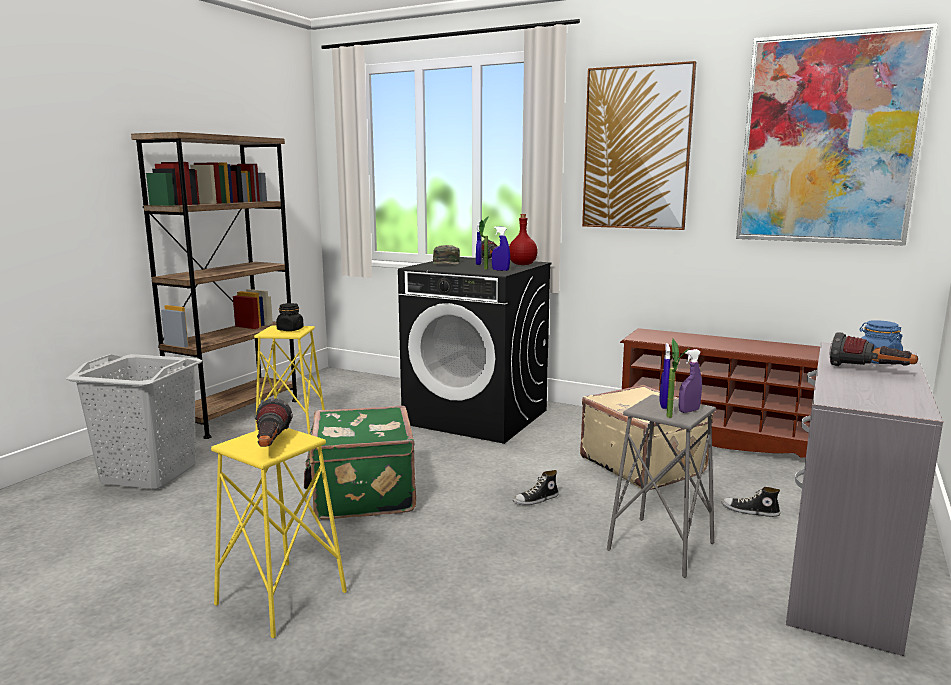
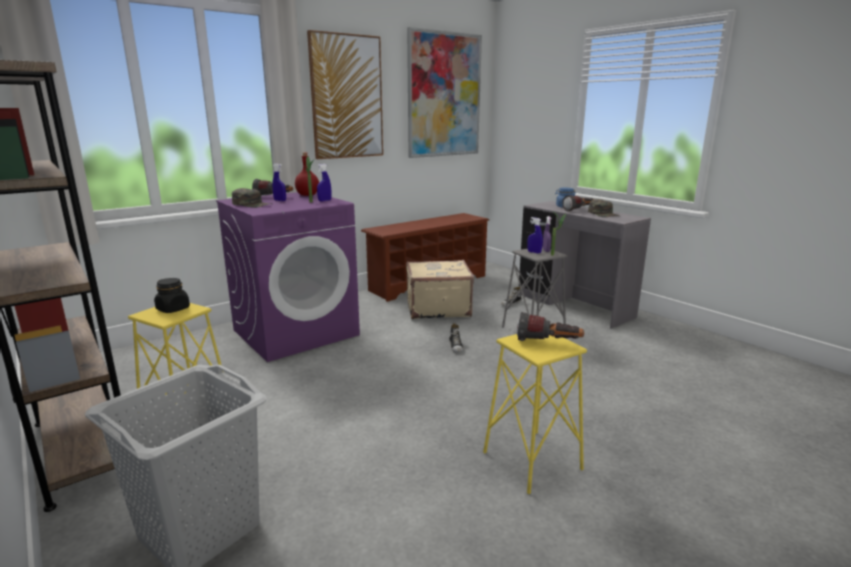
camera: 65 degrees left, 5 degrees up
green suitcase [304,406,416,520] -> none
black washing machine [398,257,552,444] -> purple washing machine [216,192,360,362]
none -> green cap [588,199,619,217]

